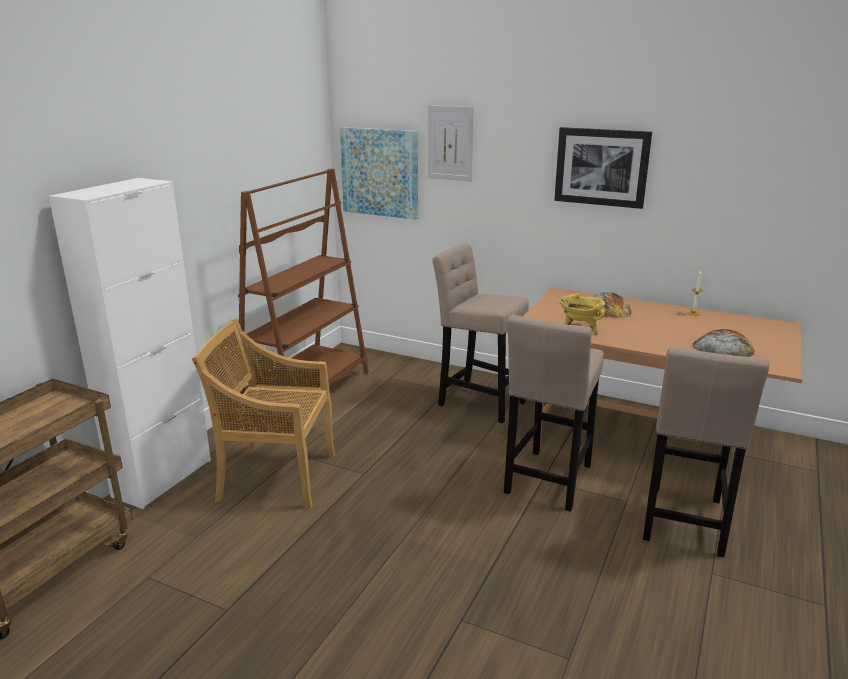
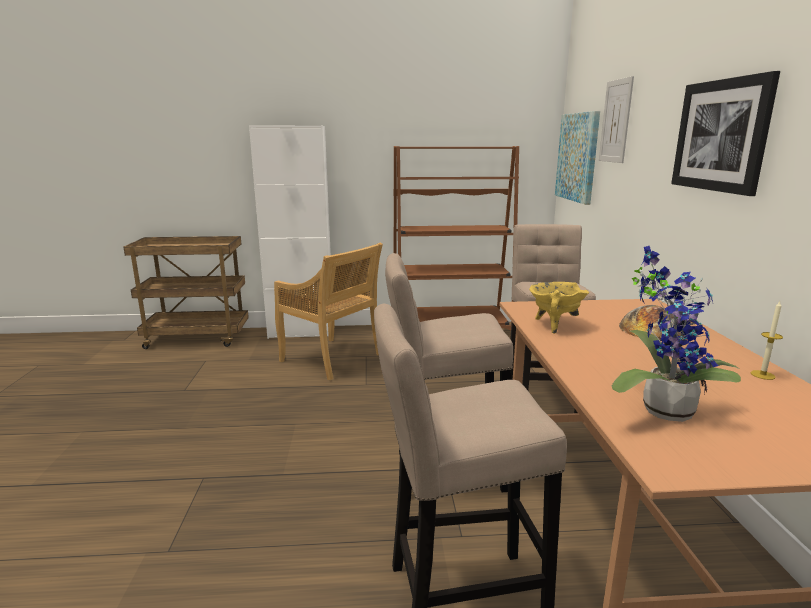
camera: 60 degrees right, 5 degrees down
beige chair [192,318,335,509] -> beige chair turned 150 degrees clockwise [274,243,383,380]
bread [692,329,755,357] -> potted plant [612,246,741,422]

